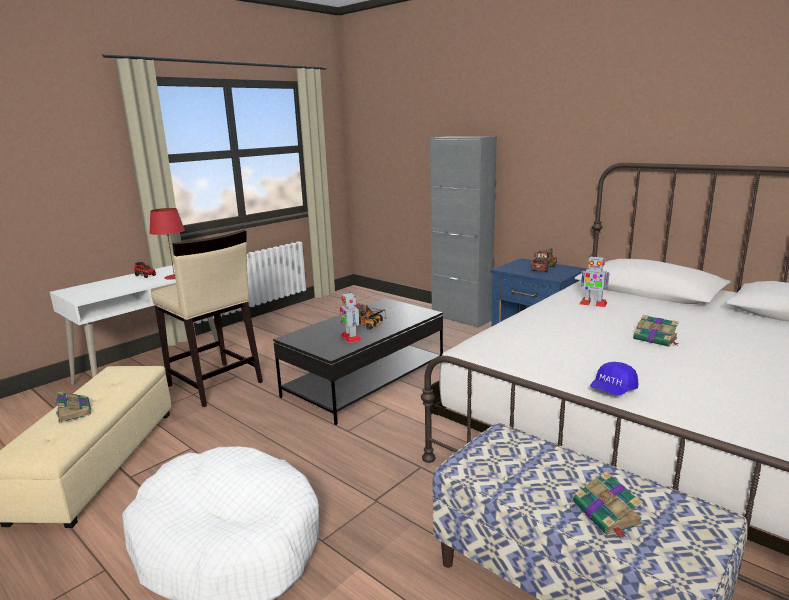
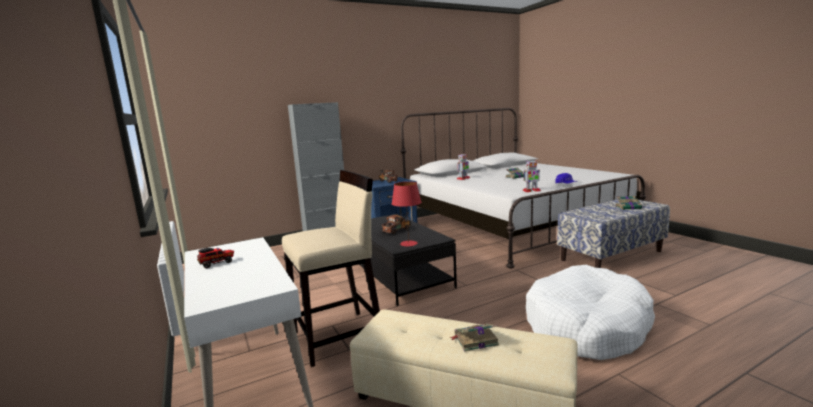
camera: 70 degrees left, 5 degrees down
red table lamp [149,208,185,280] -> red table lamp moved to [392,182,422,246]
toy robot [340,292,362,343] -> toy robot moved to [523,160,541,192]

